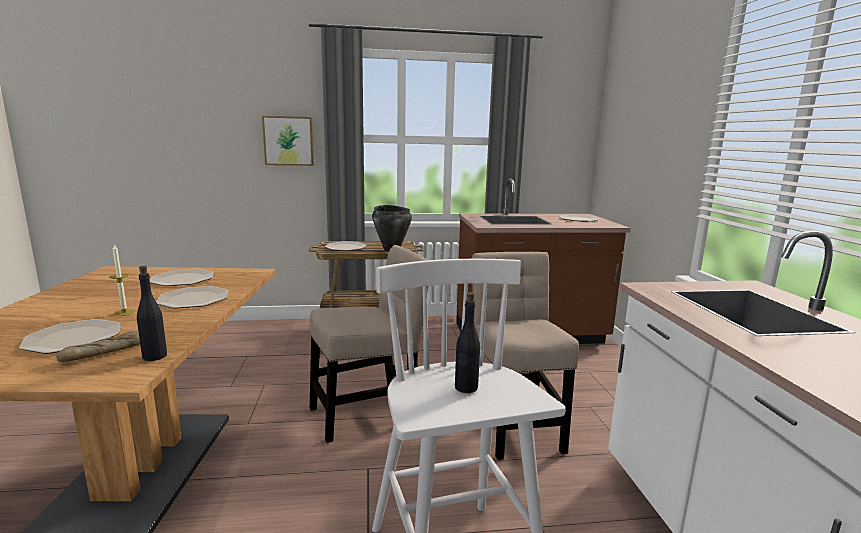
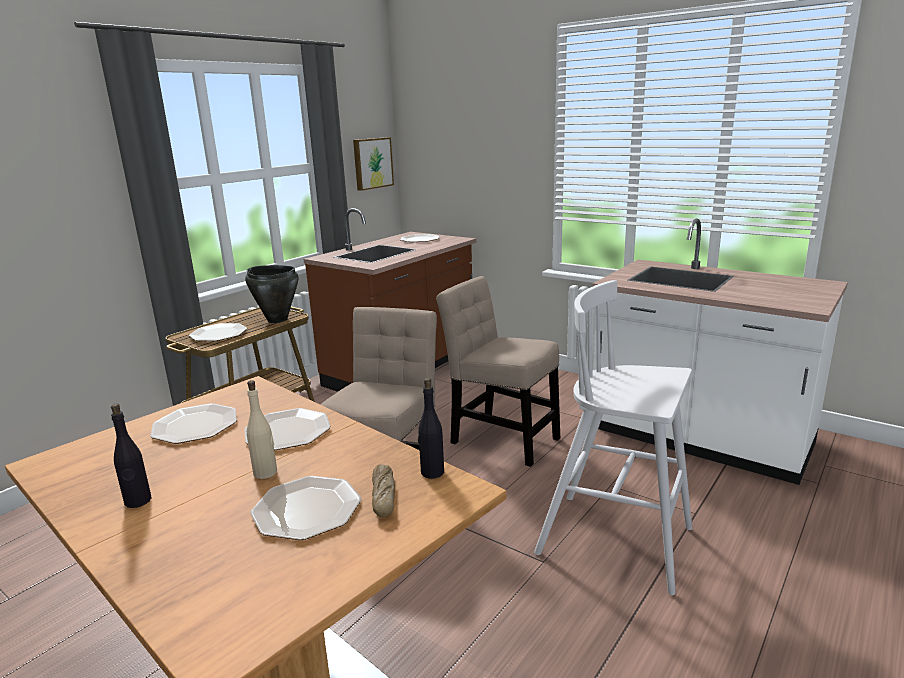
camera: 45 degrees left, 5 degrees up
candle [109,244,135,316] -> beige bottle [247,380,277,479]
picture [262,116,314,166] -> picture moved to [353,137,394,191]
black bottle [455,292,480,393] -> black bottle moved to [111,404,151,508]

